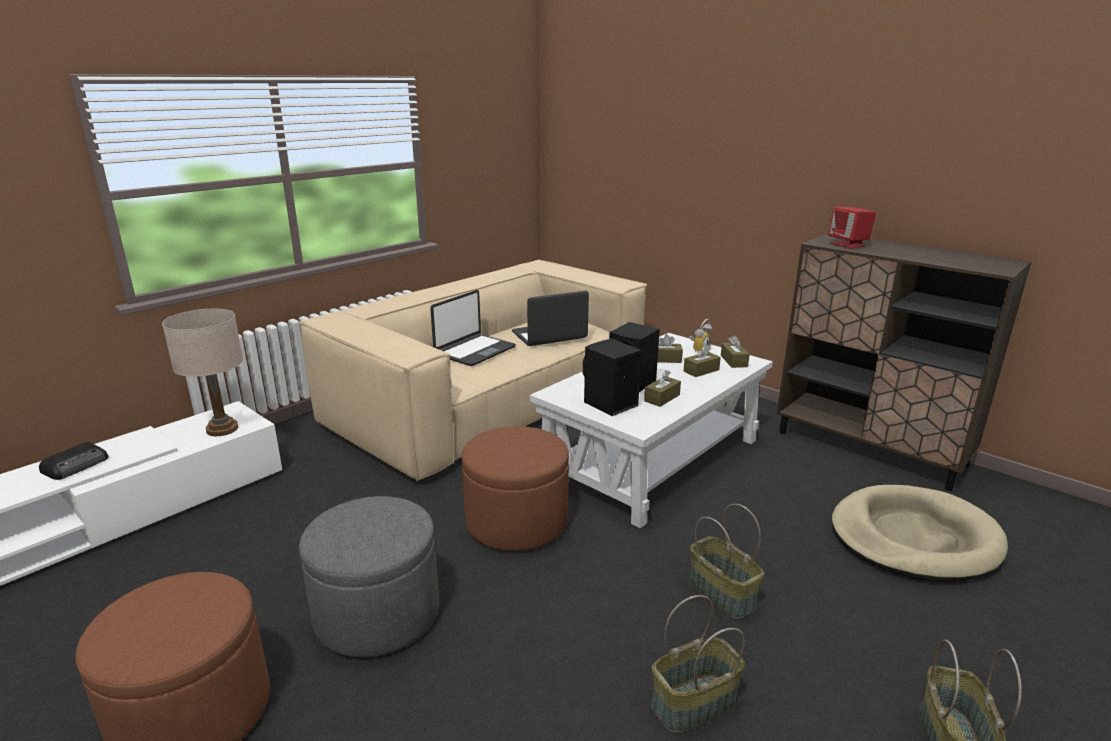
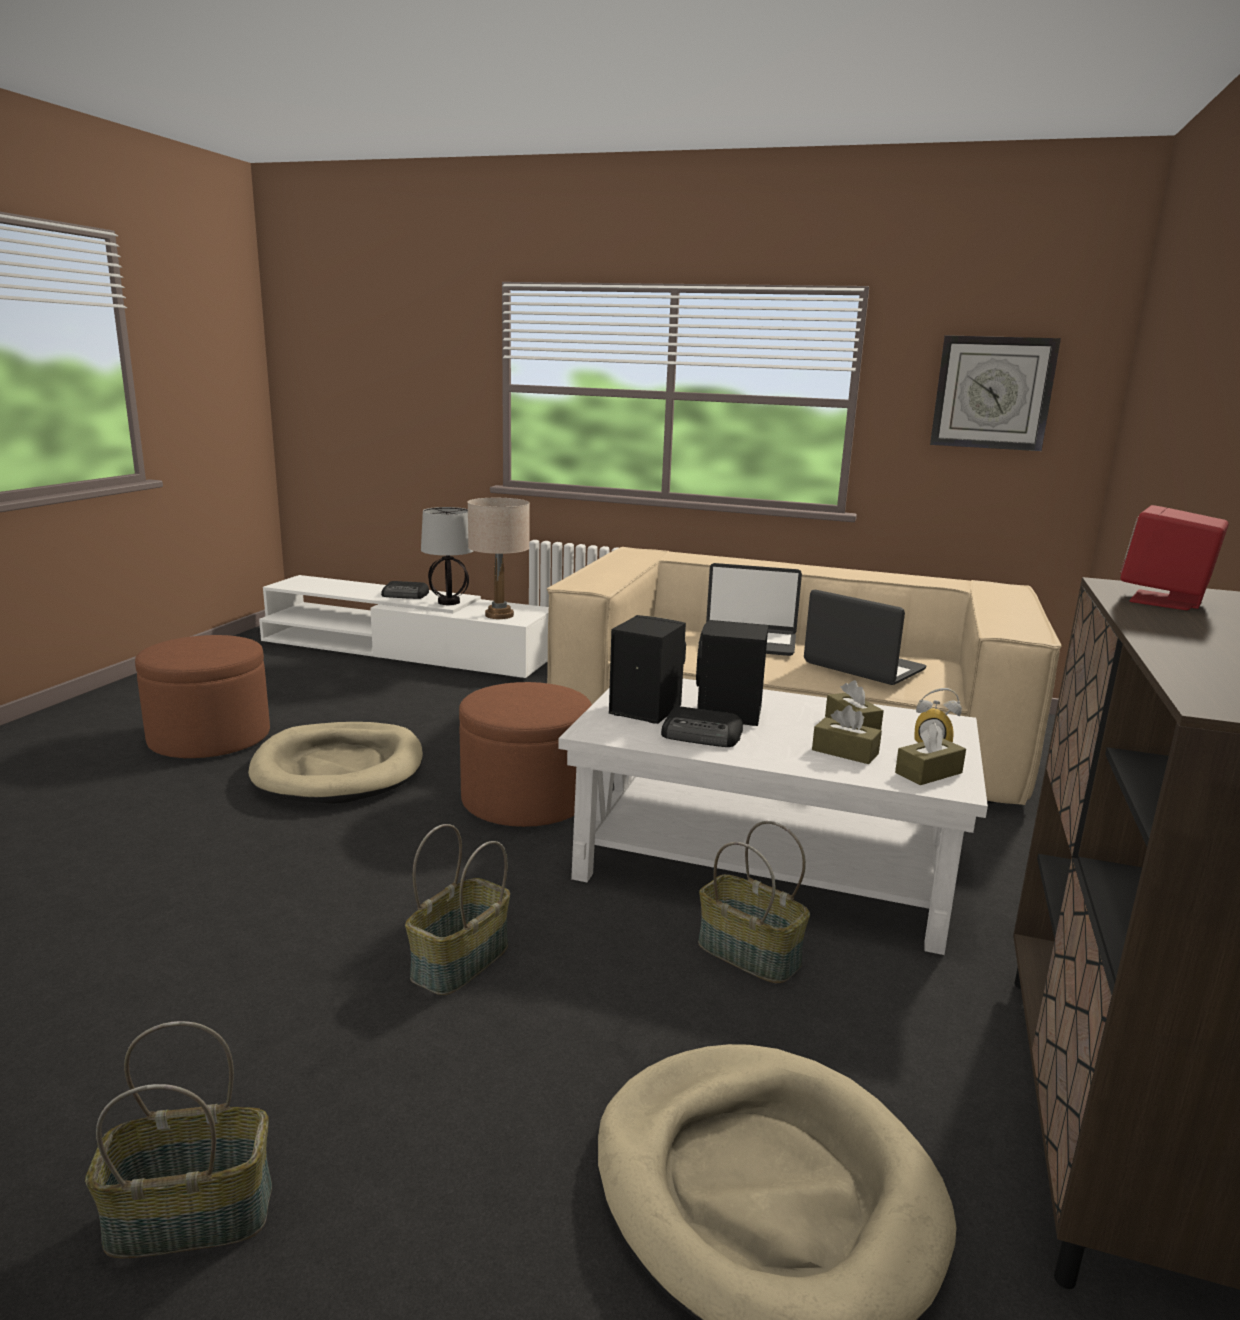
camera: 65 degrees right, 5 degrees down
grey ottoman [299,496,439,657] -> beige dog bed [248,722,423,804]
brown tissue box [644,370,681,407] -> radio [661,706,743,747]
basket [651,595,745,733] -> basket moved to [698,821,810,983]
none -> table lamp [421,507,473,605]
none -> wall clock [930,335,1061,451]

